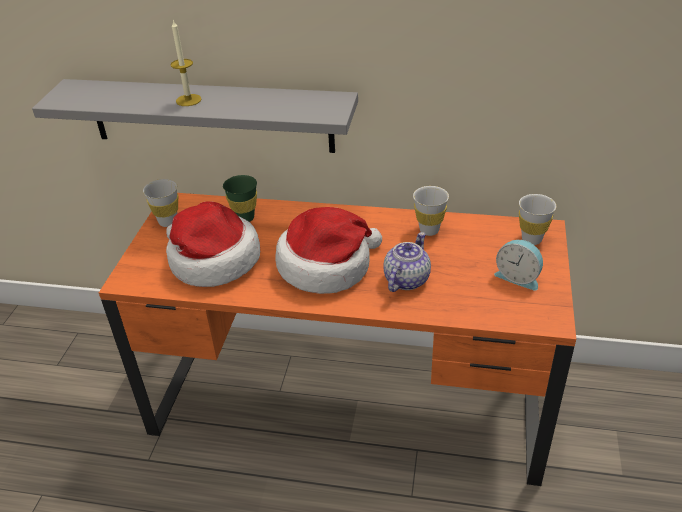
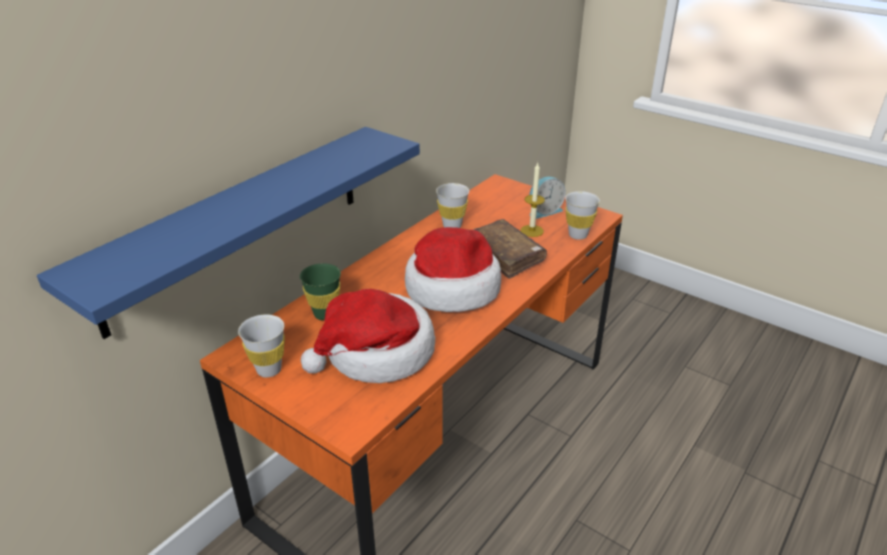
camera: 65 degrees left, 5 degrees down
grey shelf [32,79,358,153] -> blue shelf [37,127,420,339]
candle [171,20,202,106] -> candle moved to [521,163,545,237]
teapot [383,232,431,292] -> brown book [473,219,547,279]
white cup [519,194,556,245] -> white cup moved to [565,191,600,240]

